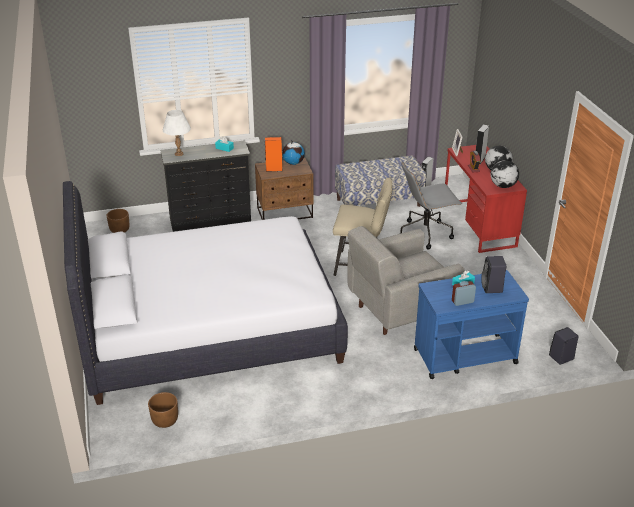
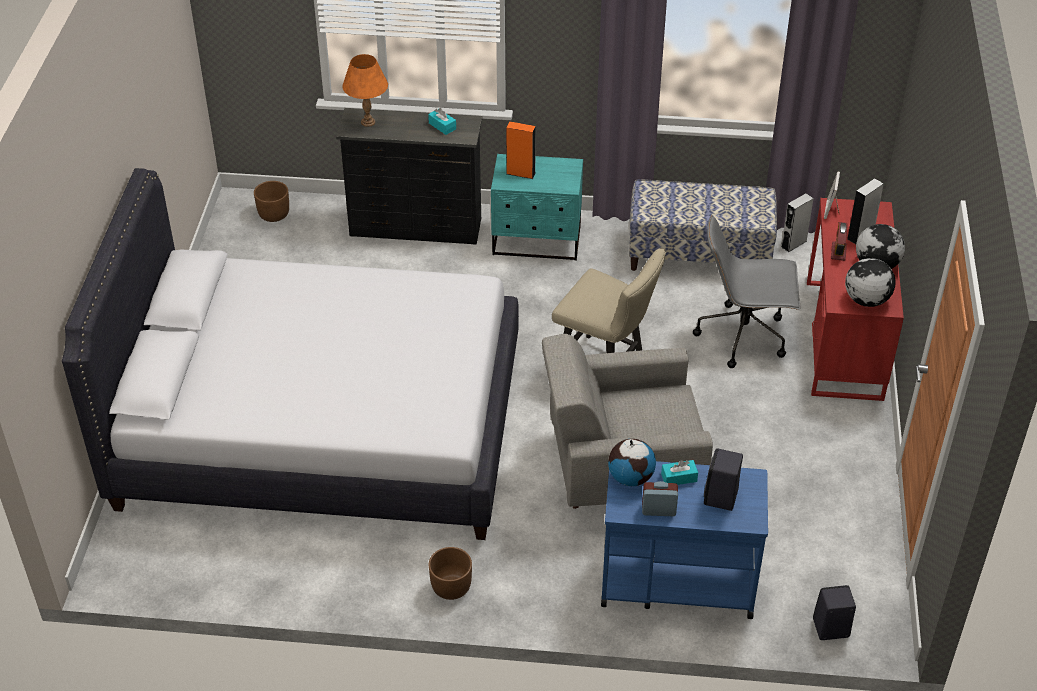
camera: 20 degrees right, 10 degrees up
brown planter [148,392,178,428] -> brown planter moved to [429,547,472,600]
white table lamp [163,110,191,156] -> orange table lamp [342,54,388,127]
brown nightstand [255,158,313,220] -> turquoise nightstand [491,154,583,261]
globe [282,140,305,165] -> globe moved to [608,439,656,486]

